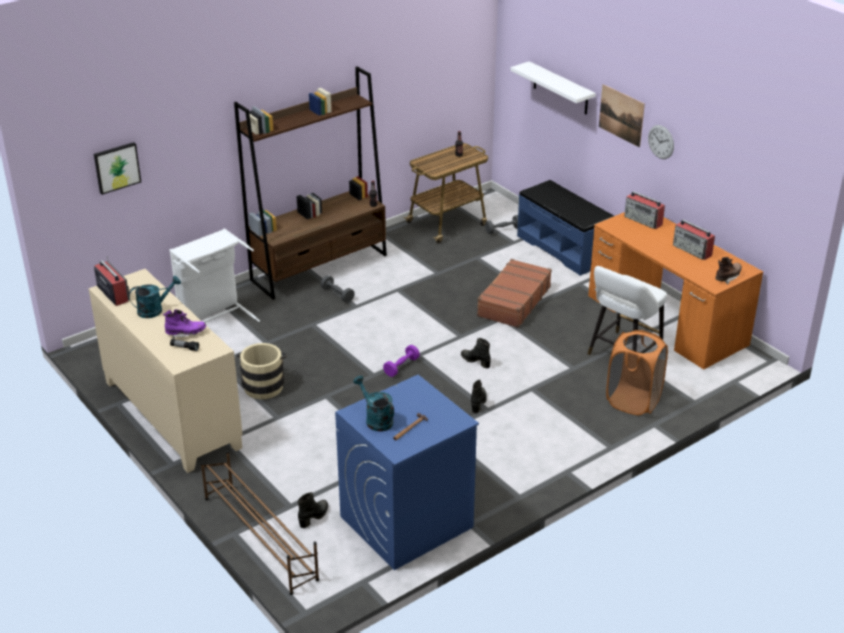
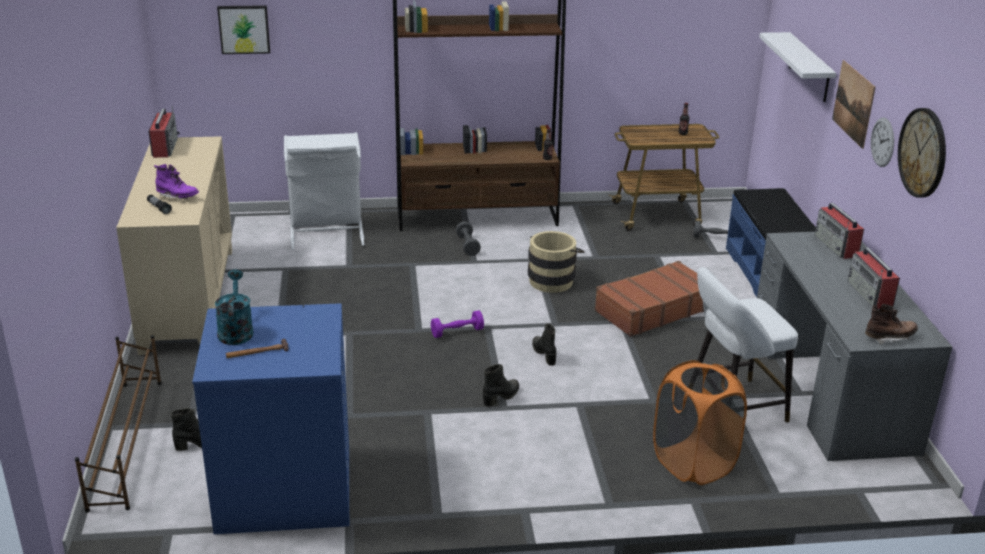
camera: 30 degrees right, 5 degrees down
turquoise watering can [129,276,181,318] -> none
beige bucket [236,343,287,399] -> beige bucket moved to [528,231,585,293]
orange desk [588,212,763,369] -> grey desk [757,232,952,461]
none -> wall clock [898,108,946,198]

